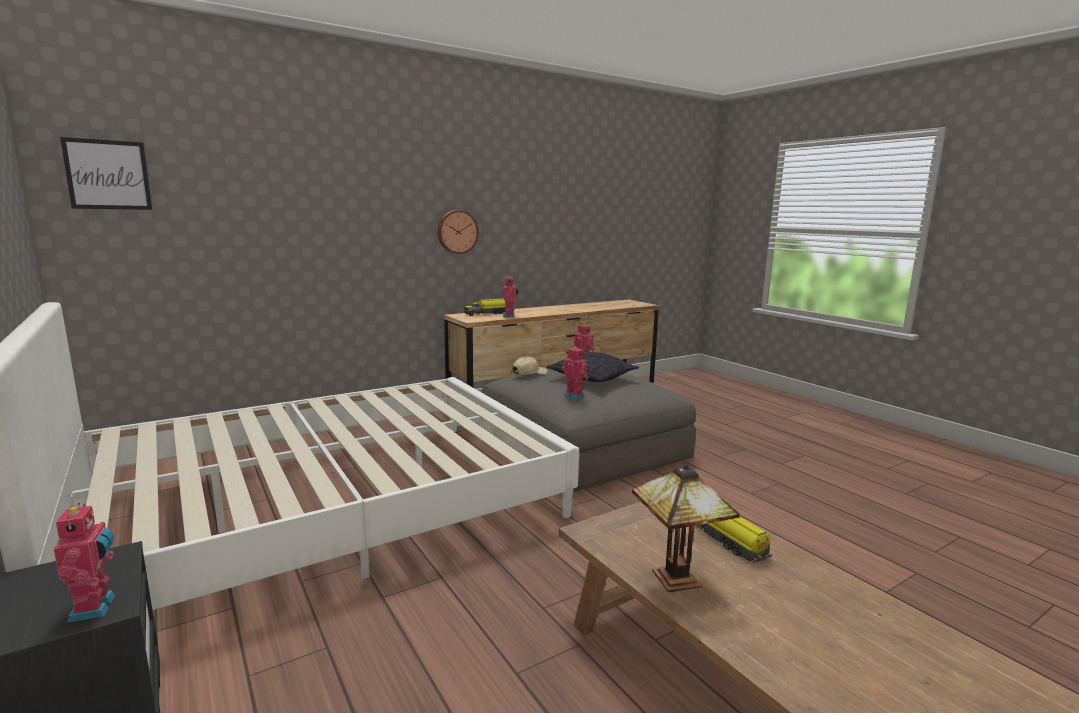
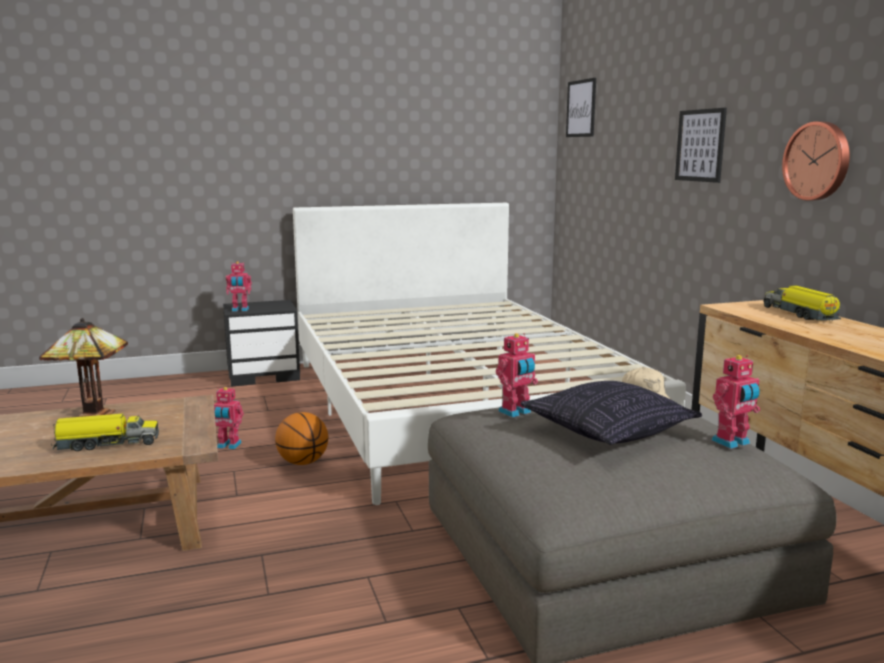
camera: 105 degrees right, 0 degrees up
toy robot [503,276,518,318] -> toy robot moved to [214,387,244,449]
none -> basketball [275,412,328,465]
none -> picture [675,108,727,183]

